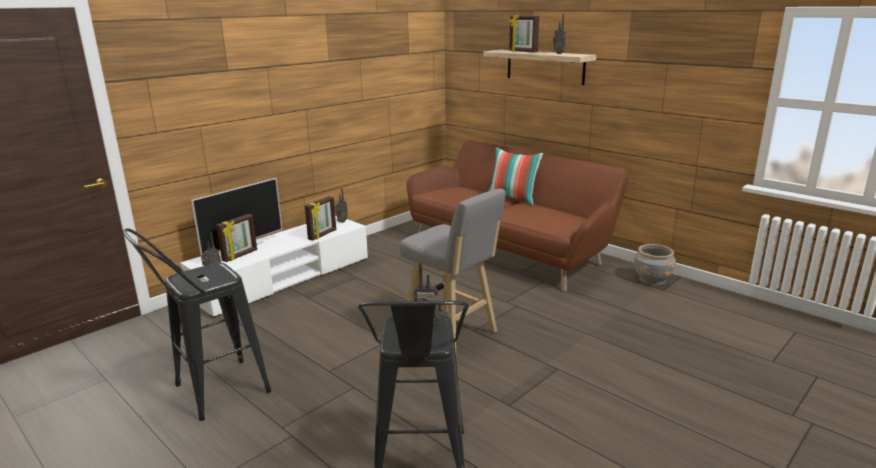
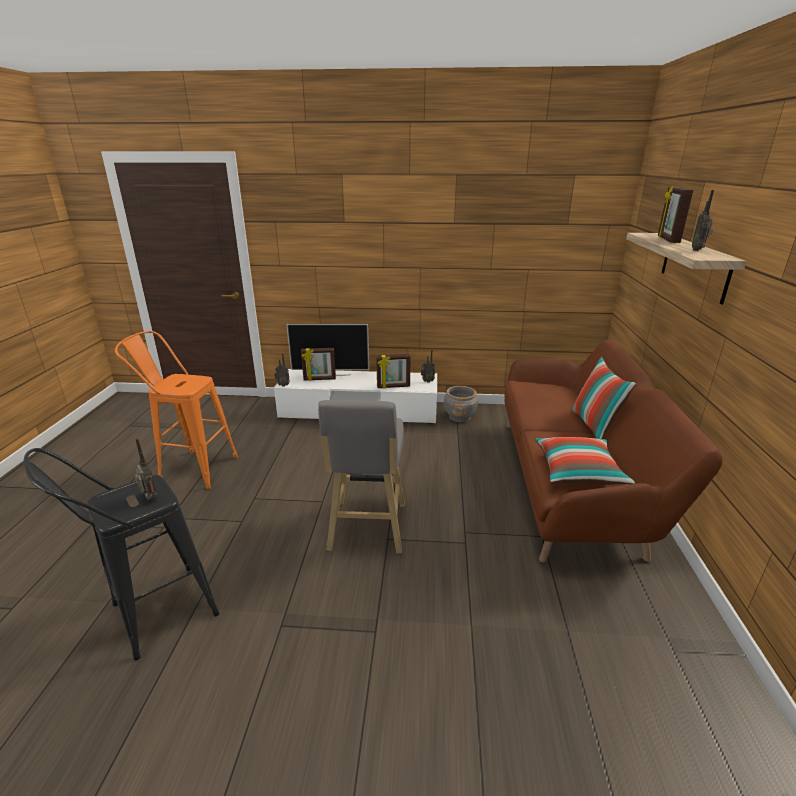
camera: 50 degrees right, 5 degrees up
black stool [123,228,272,421] -> orange stool [115,331,238,489]
grey planter [634,244,676,285] -> grey planter moved to [444,386,479,422]
none -> pillow [535,437,635,485]

